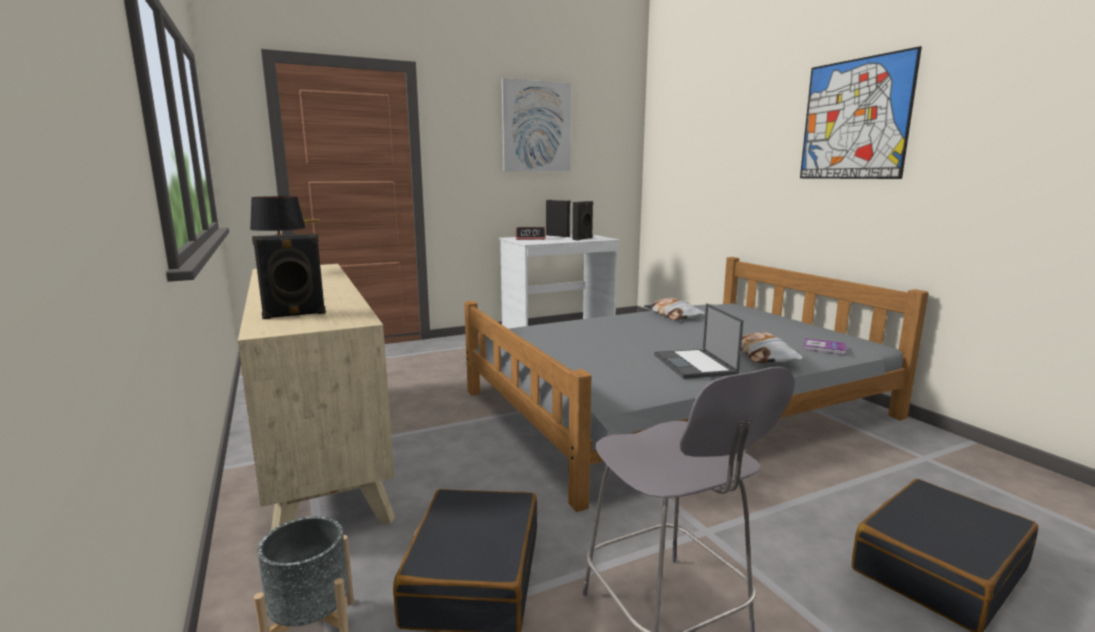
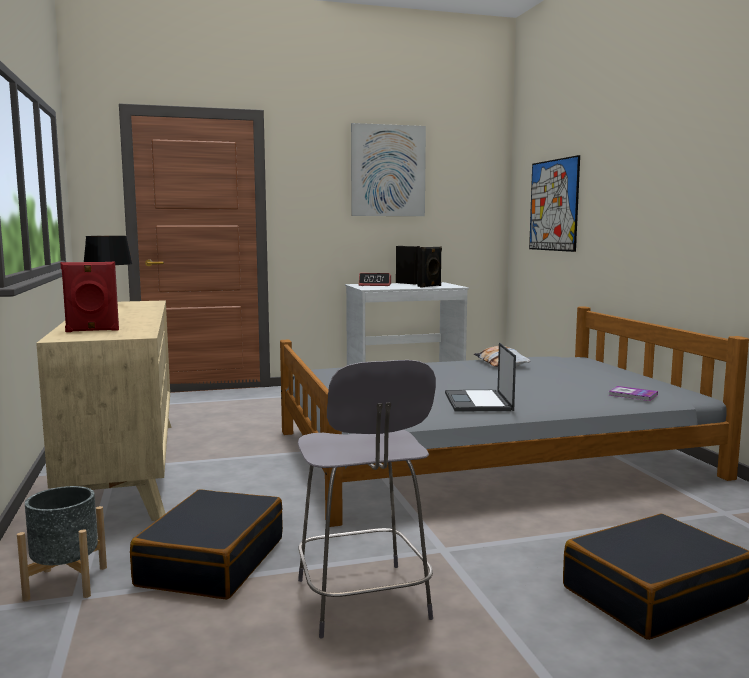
camera: 10 degrees right, 5 degrees down
black speaker [252,234,326,319] -> red speaker [60,262,119,332]
pillow [741,332,803,363] -> none
picture [800,46,922,179] -> picture moved to [529,155,580,252]

